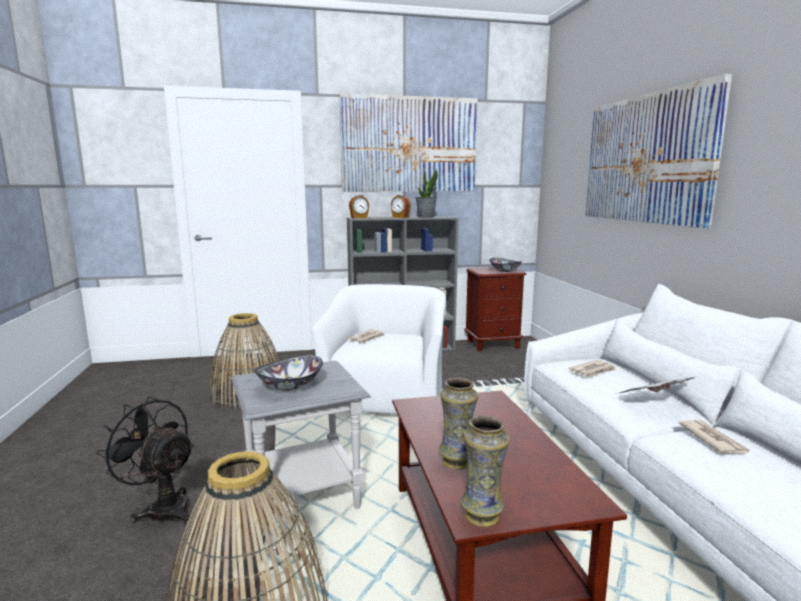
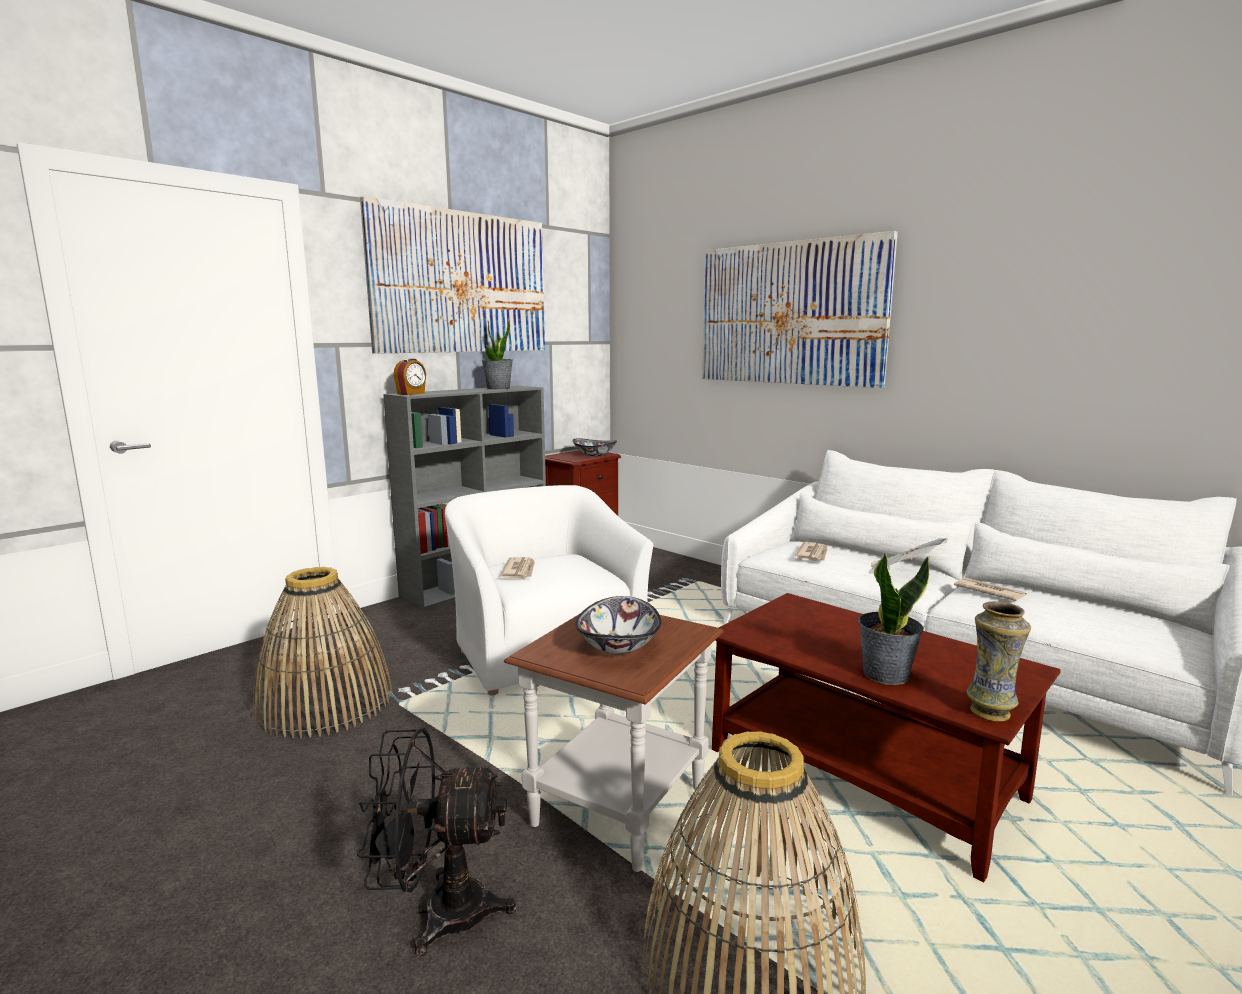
camera: 35 degrees left, 0 degrees up
grey side table [231,361,371,536] -> brown side table [504,613,724,872]
alarm clock [391,195,411,218] -> none
vase [439,378,478,470] -> potted plant [858,552,930,685]

